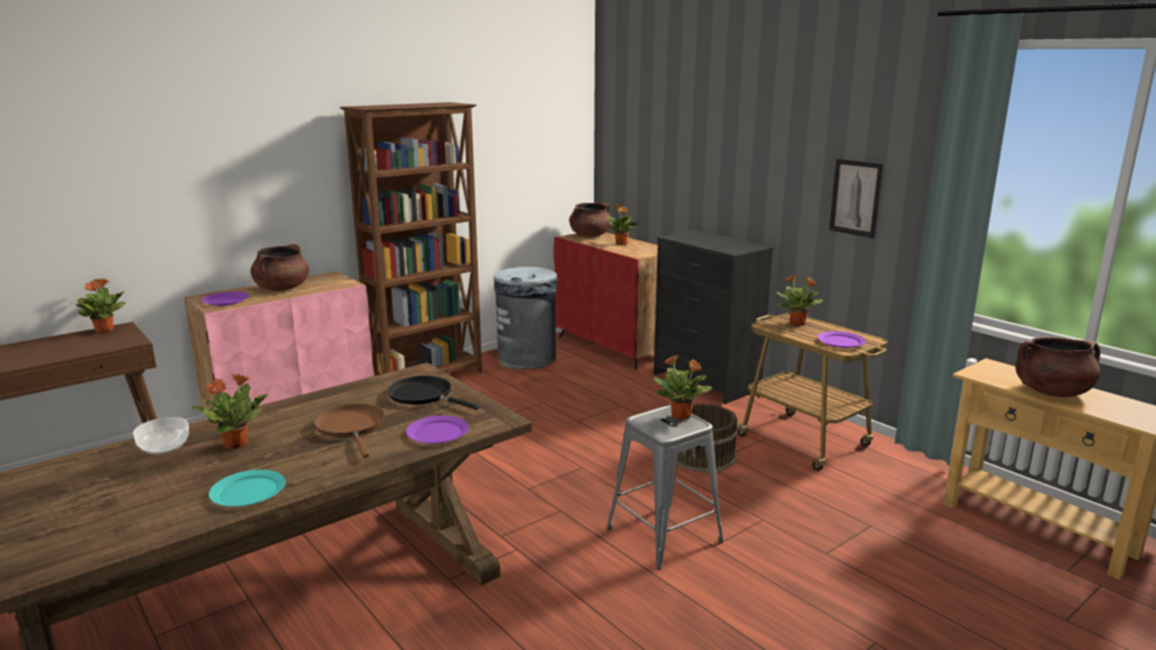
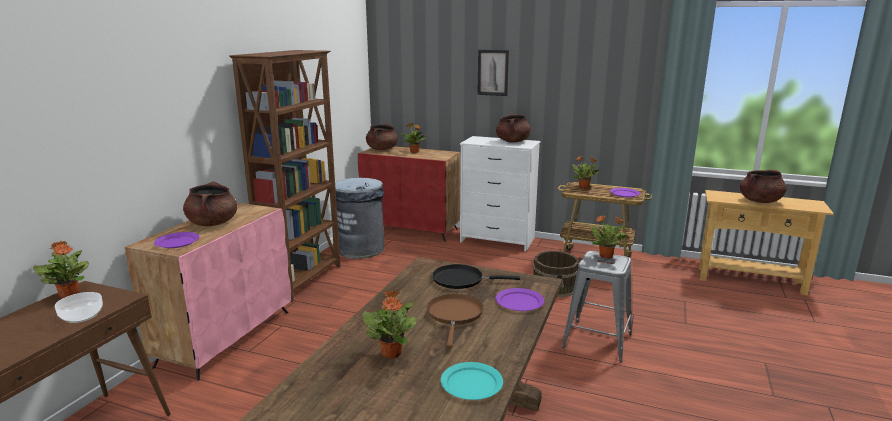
camera: 30 degrees left, 0 degrees up
bowl [133,417,189,455] -> bowl moved to [55,292,103,323]
brown frying pan [314,404,385,458] -> brown frying pan turned 60 degrees clockwise [427,294,484,348]
black dresser [654,230,774,404] -> white dresser [460,136,541,252]
picture [829,159,884,238] -> picture moved to [477,50,509,96]
none -> brown cooking pot [496,114,531,143]

